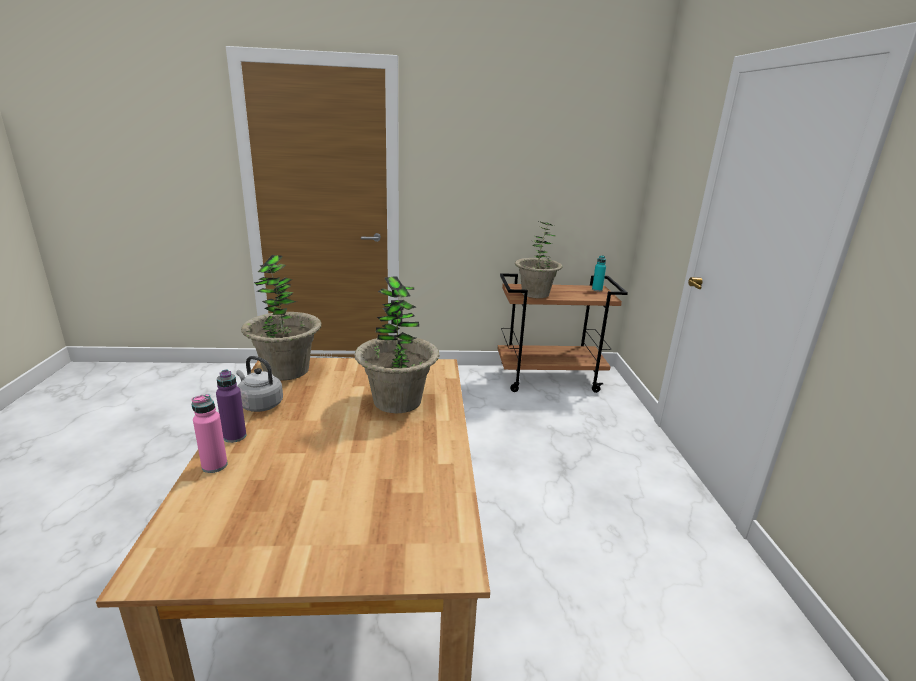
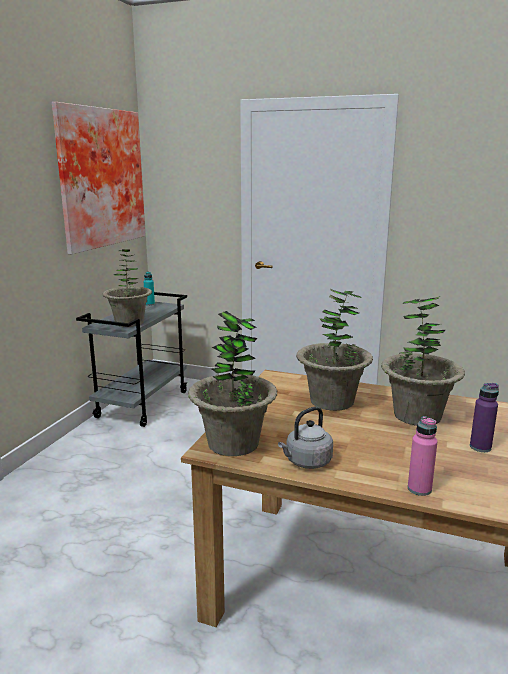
camera: 65 degrees left, 5 degrees down
purple bottle [216,369,246,443] -> purple bottle moved to [470,383,499,452]
brown cart [498,273,628,393] -> grey cart [76,292,187,427]
none -> picture [52,102,146,254]
none -> potted plant [381,296,465,426]

